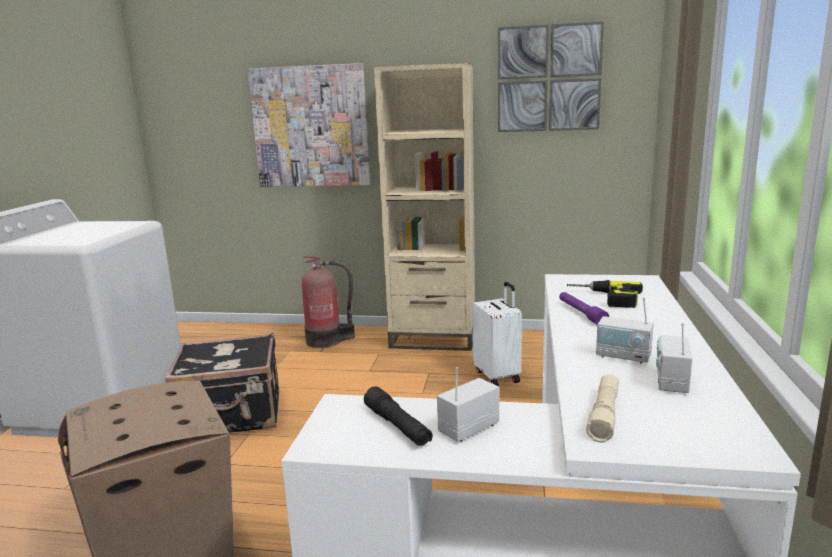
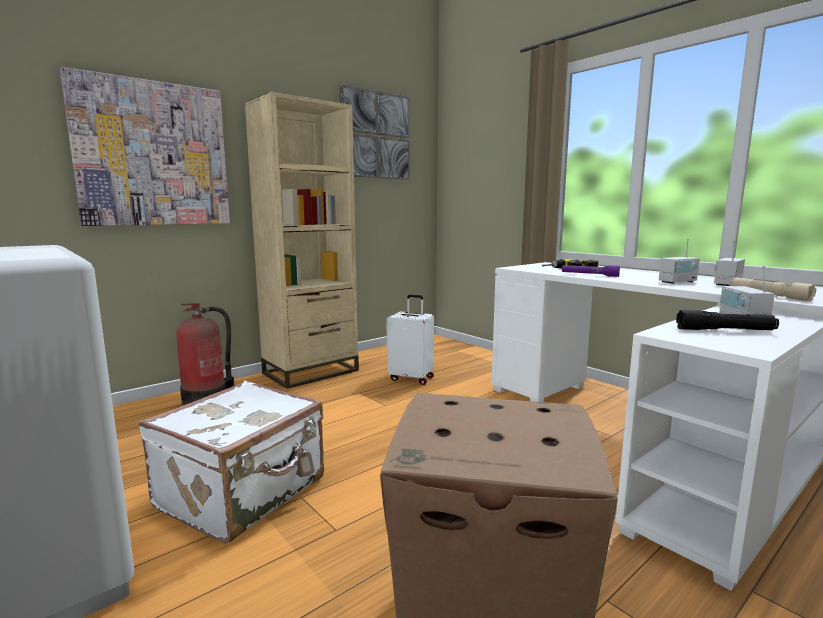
camera: 50 degrees left, 5 degrees down
black suitcase [165,333,279,433] -> white suitcase [139,381,324,543]
radio [656,323,692,393] -> radio turned 75 degrees clockwise [714,241,745,286]

